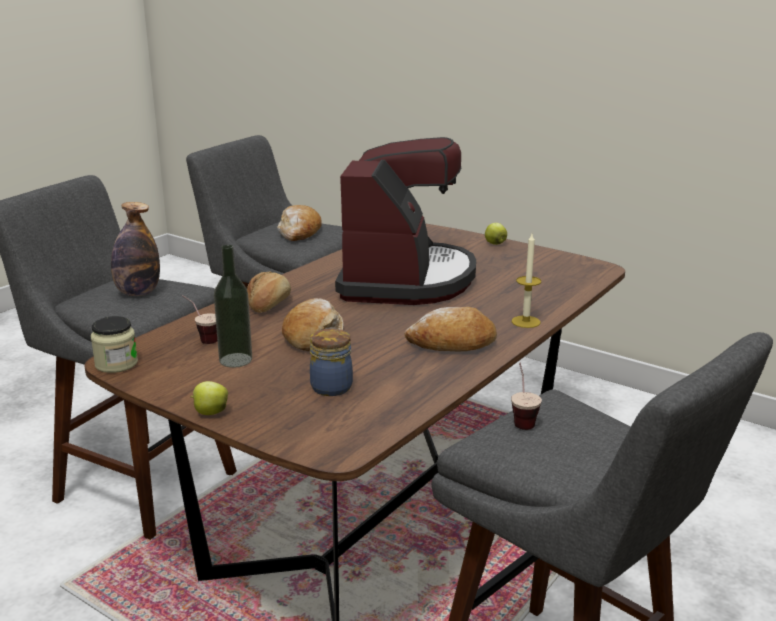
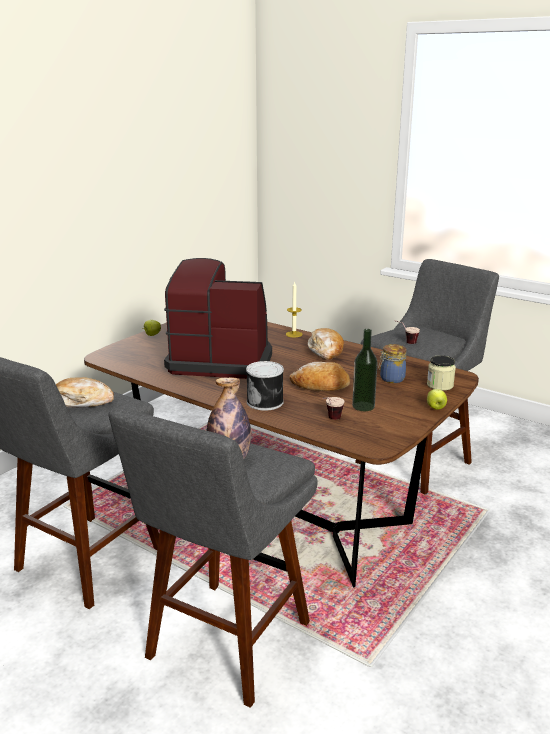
camera: 90 degrees left, 0 degrees up
jar [91,316,138,373] -> jar moved to [427,355,456,391]
bread [247,271,291,313] -> can [246,361,284,410]

